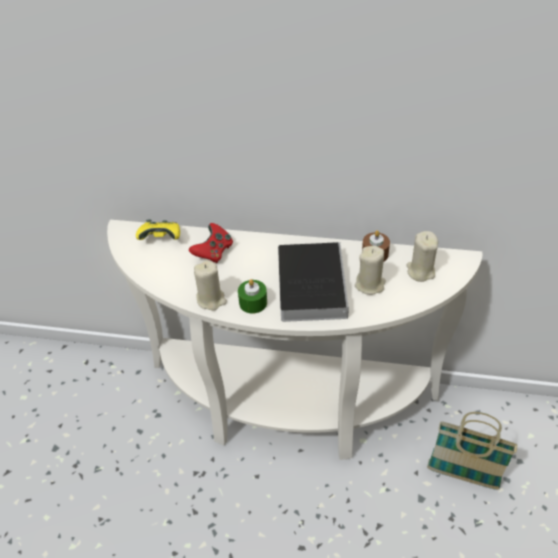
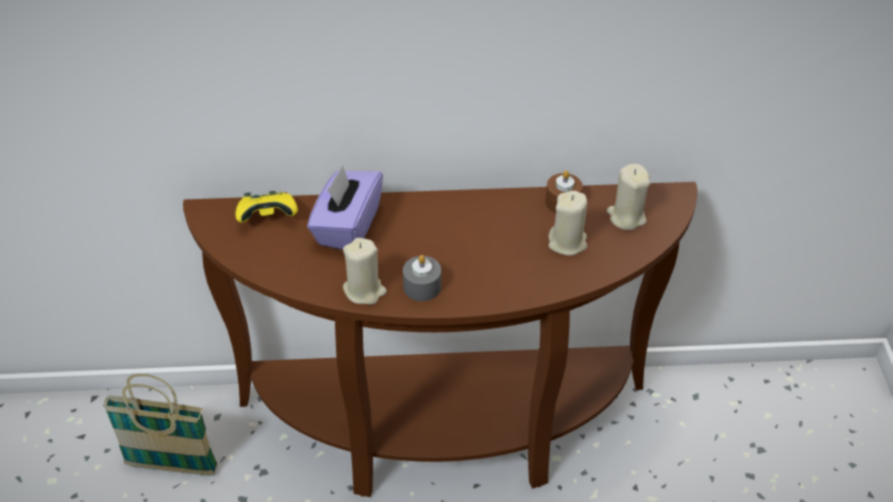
camera: 15 degrees left, 0 degrees up
white console table [107,220,483,460] -> brown console table [183,182,698,497]
red game controller [189,223,233,263] -> purple tissue box [307,165,383,250]
green candle [238,279,267,314] -> grey candle [403,255,441,301]
book [278,242,349,322] -> none
basket [427,412,517,490] -> basket moved to [103,374,218,475]

